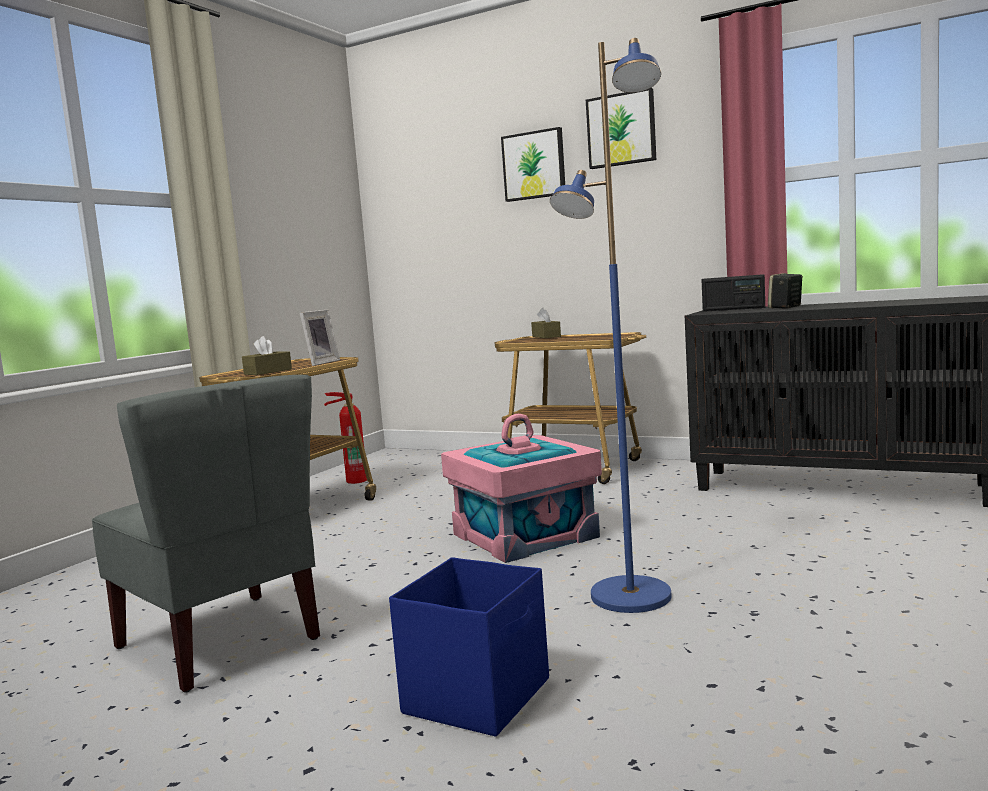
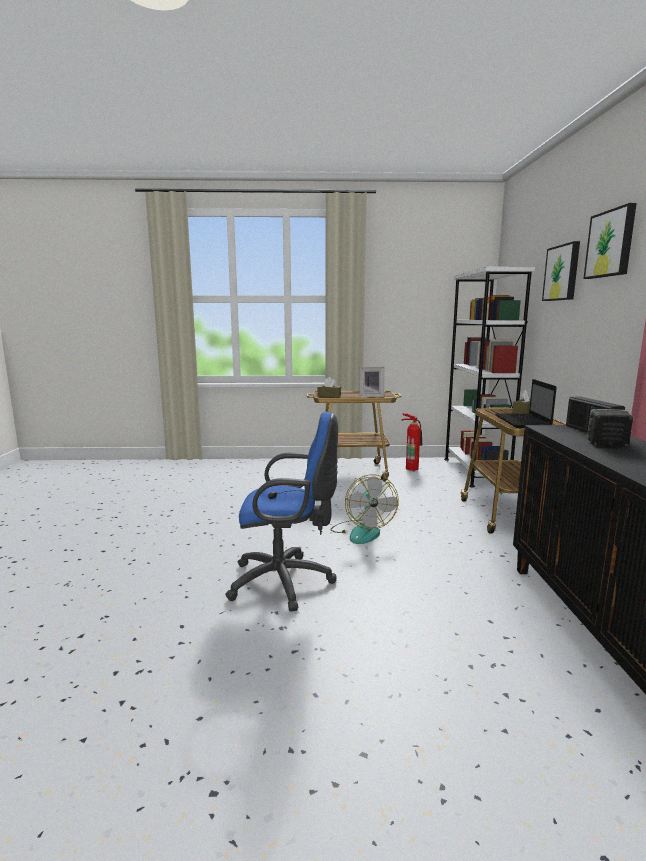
camera: 60 degrees right, 5 degrees up
grey chair [92,375,320,693] -> none
blue storage box [389,557,549,737] -> none
pink storage box [441,414,602,563] -> fan [331,475,398,544]
blue floor lamp [550,38,672,613] -> blue office chair [225,412,338,612]
none -> white bookcase [444,267,535,487]
none -> laptop [495,379,557,428]

